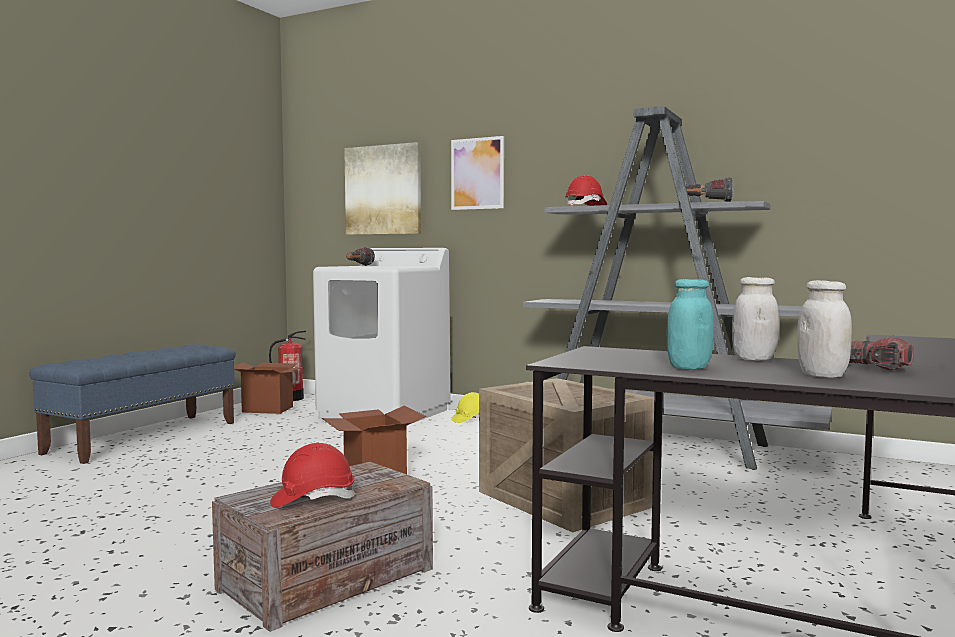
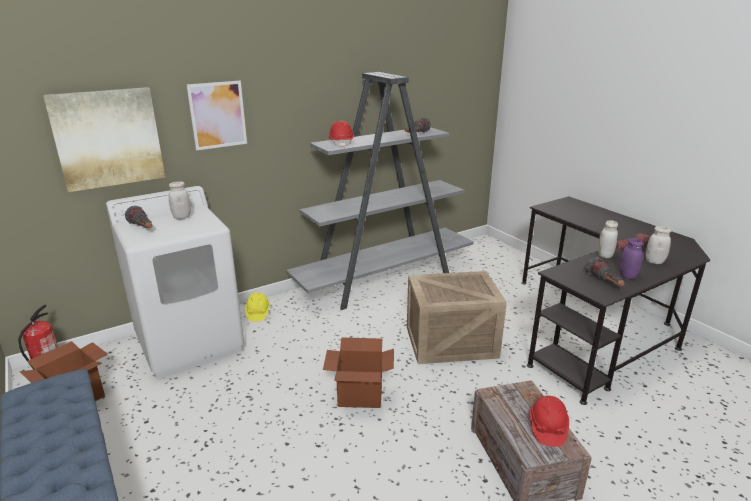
camera: 60 degrees left, 20 degrees up
turquoise jar [666,279,714,370] -> purple jar [619,238,643,279]
none -> white jar [169,181,191,219]
none -> flashlight [586,257,624,287]

